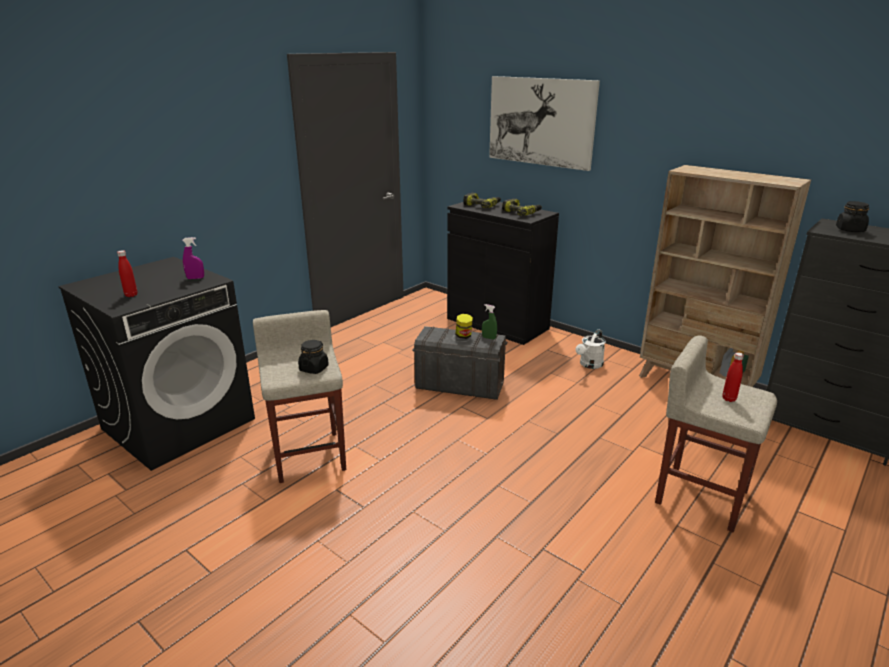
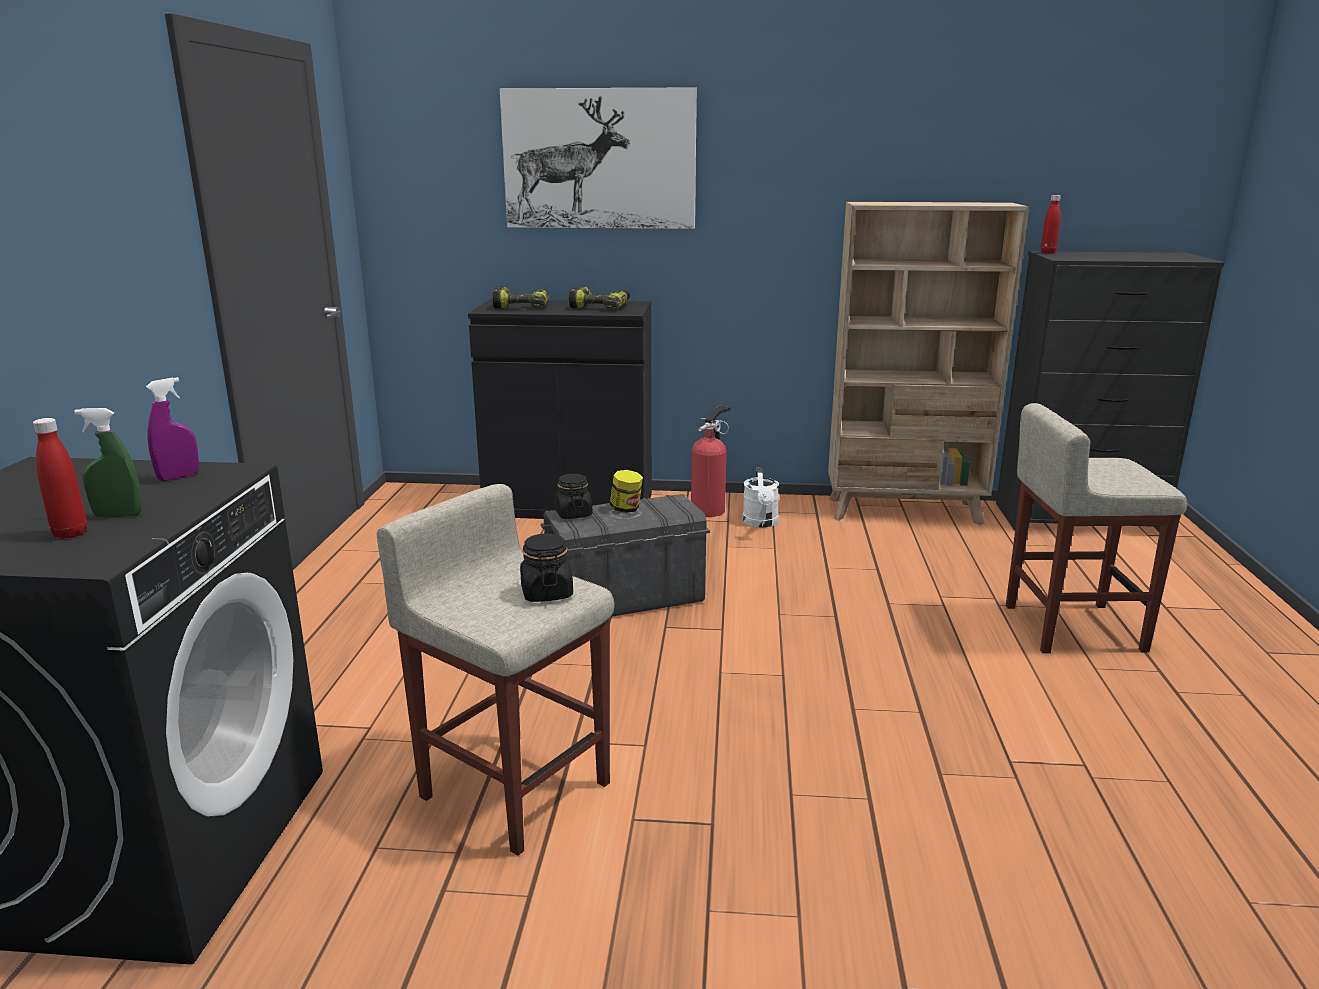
camera: 35 degrees left, 5 degrees down
green spray bottle [482,304,497,340] -> green spray bottle moved to [74,408,142,518]
red bottle [722,353,744,402] -> red bottle moved to [1041,195,1061,253]
black jar [836,201,869,232] -> black jar moved to [555,474,593,519]
none -> fire extinguisher [691,406,730,517]

